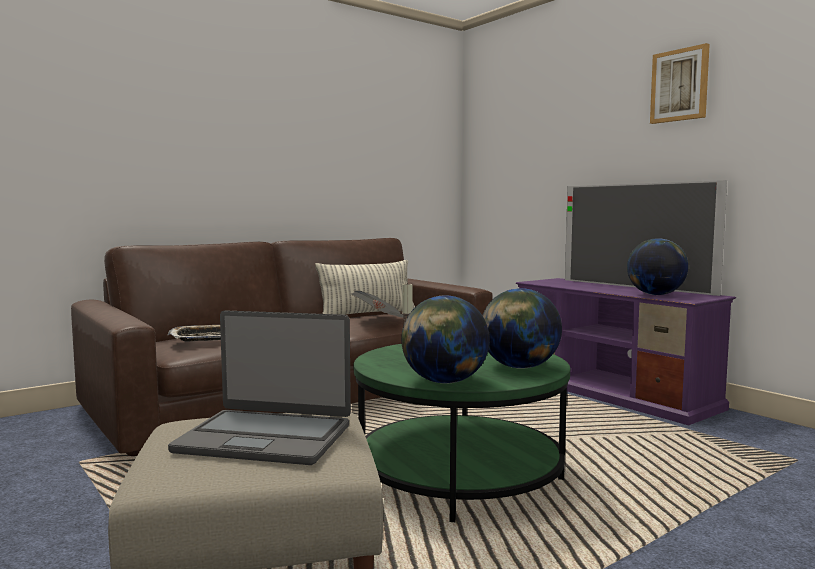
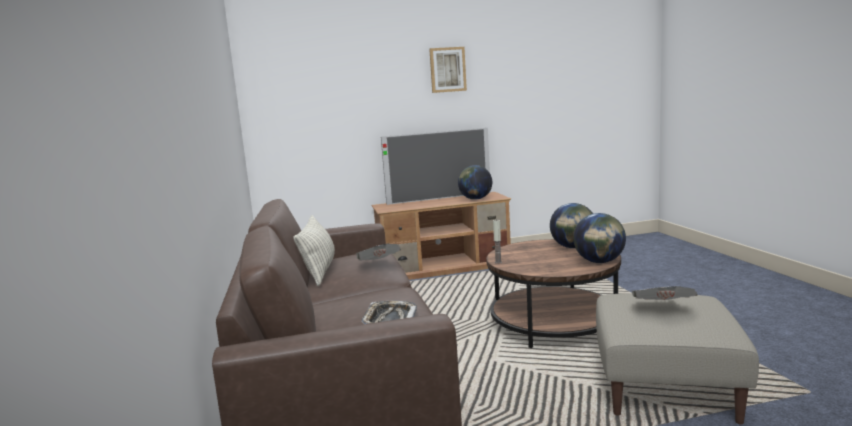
camera: 65 degrees left, 5 degrees up
laptop [168,310,351,465] -> newspaper [632,286,698,300]
green coffee table [354,344,570,522] -> brown coffee table [486,239,621,348]
purple tv stand [516,278,736,425] -> brown tv stand [371,192,511,280]

